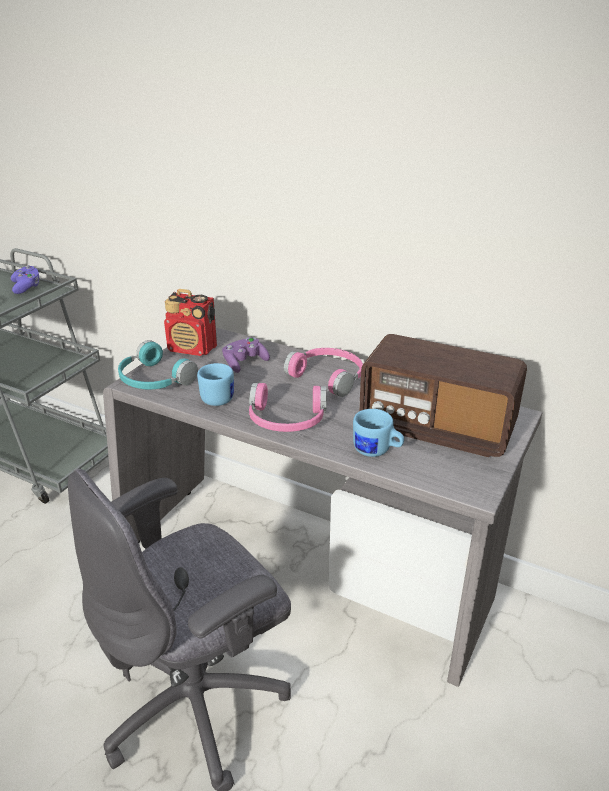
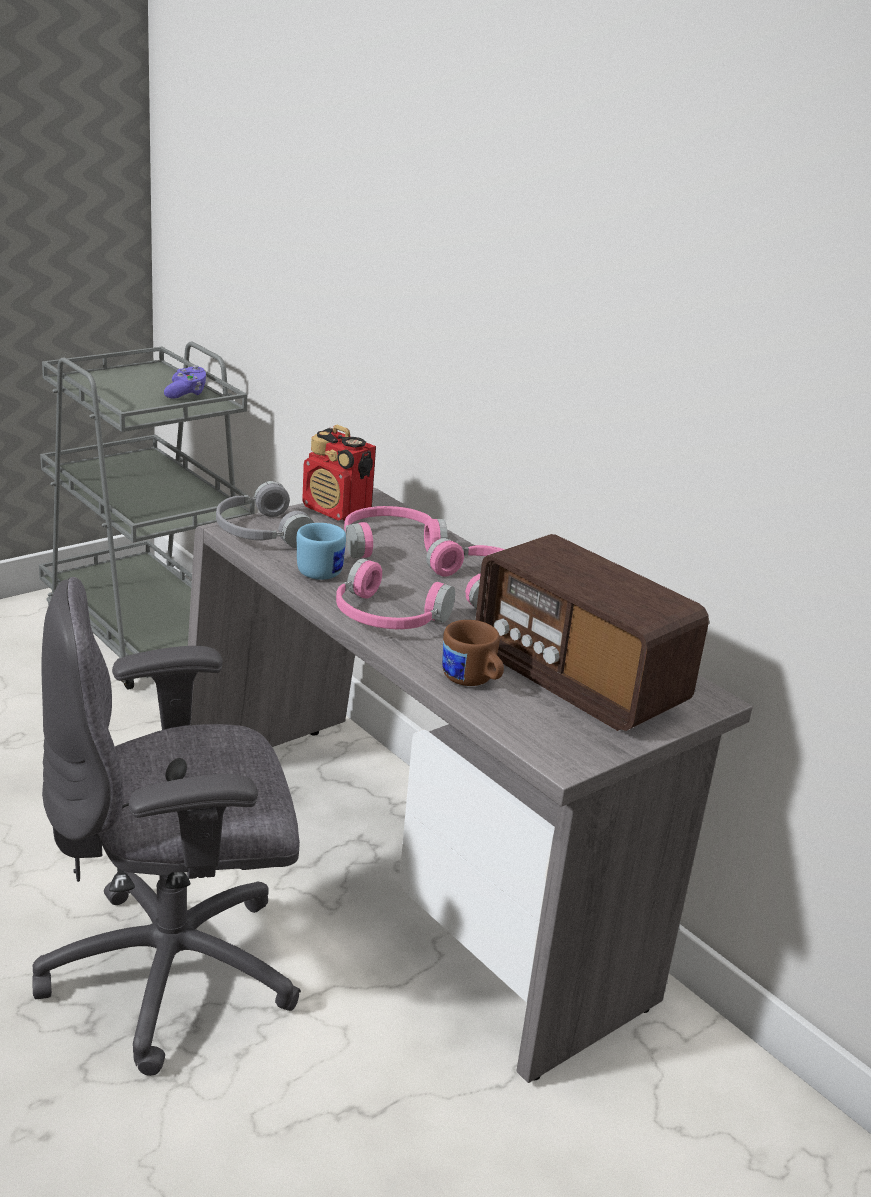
camera: 20 degrees right, 5 degrees down
turquoise headphones [118,340,198,390] -> grey headphones [216,481,314,548]
purple game controller [222,337,270,373] -> pink headphones [344,506,448,558]
blue mug [353,409,404,457] -> brown mug [442,620,504,686]

